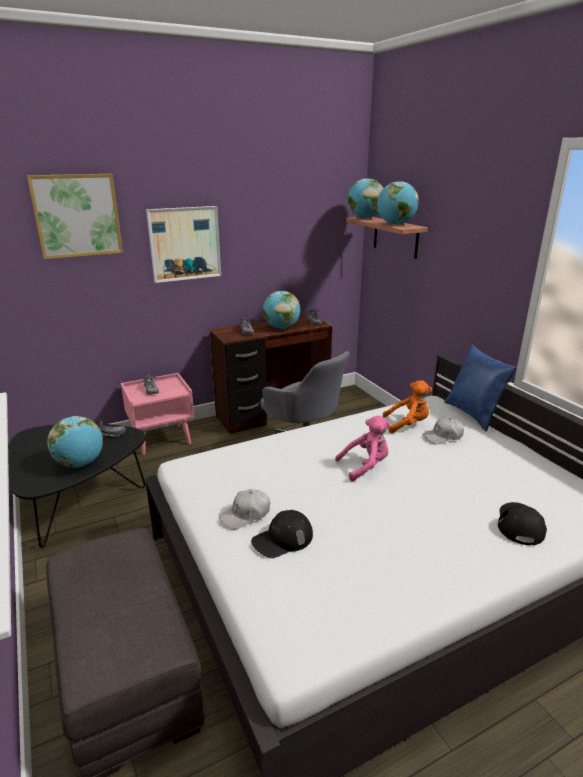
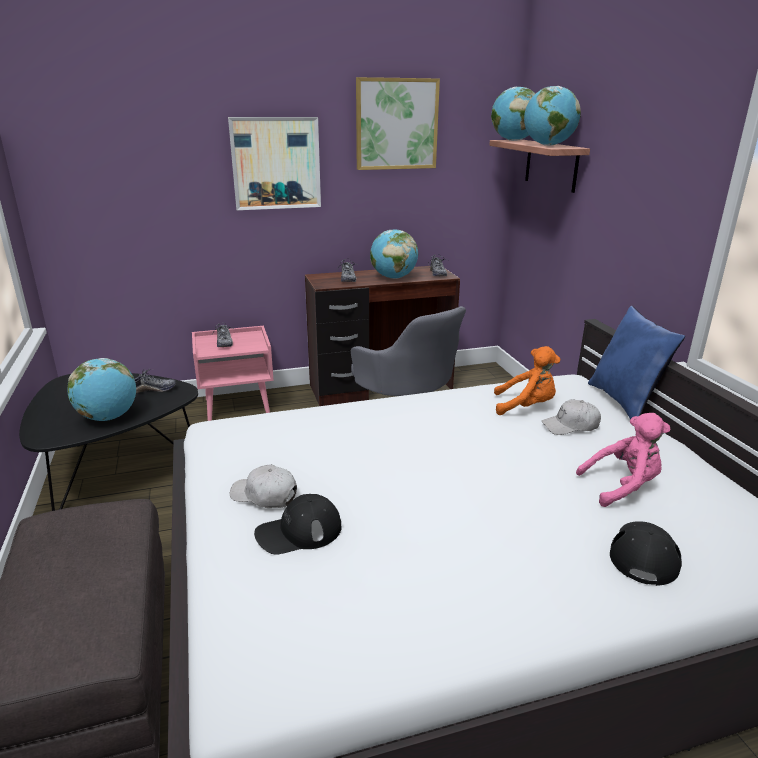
camera: 10 degrees right, 0 degrees up
picture [27,174,123,259] -> picture moved to [356,77,440,170]
white cap [219,489,270,530] -> white cap turned 45 degrees clockwise [230,464,297,508]
pink plush toy [335,415,391,481] -> pink plush toy moved to [576,413,671,507]

